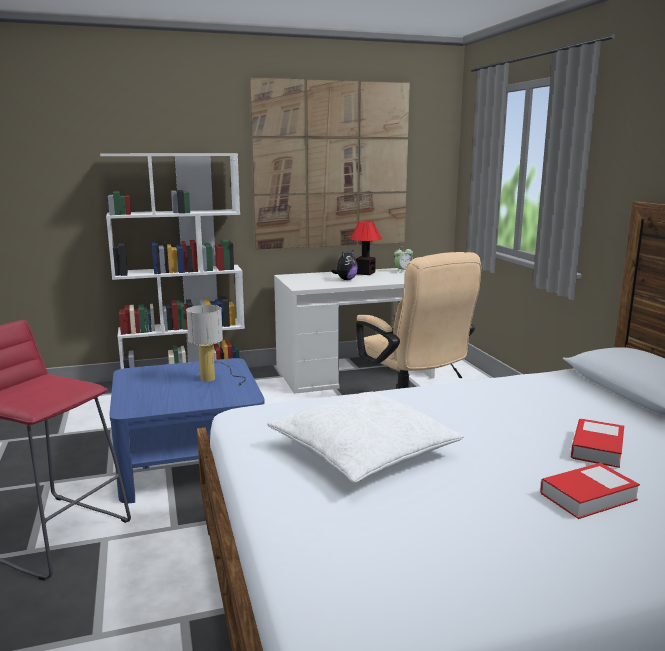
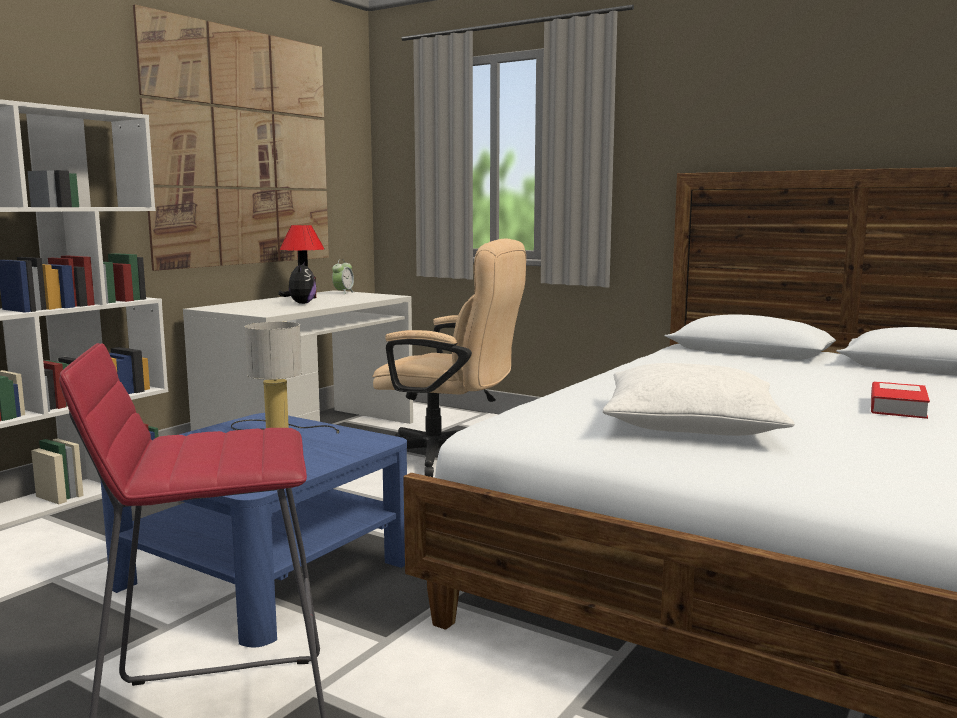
camera: 40 degrees left, 5 degrees down
book [571,418,624,468] -> none

